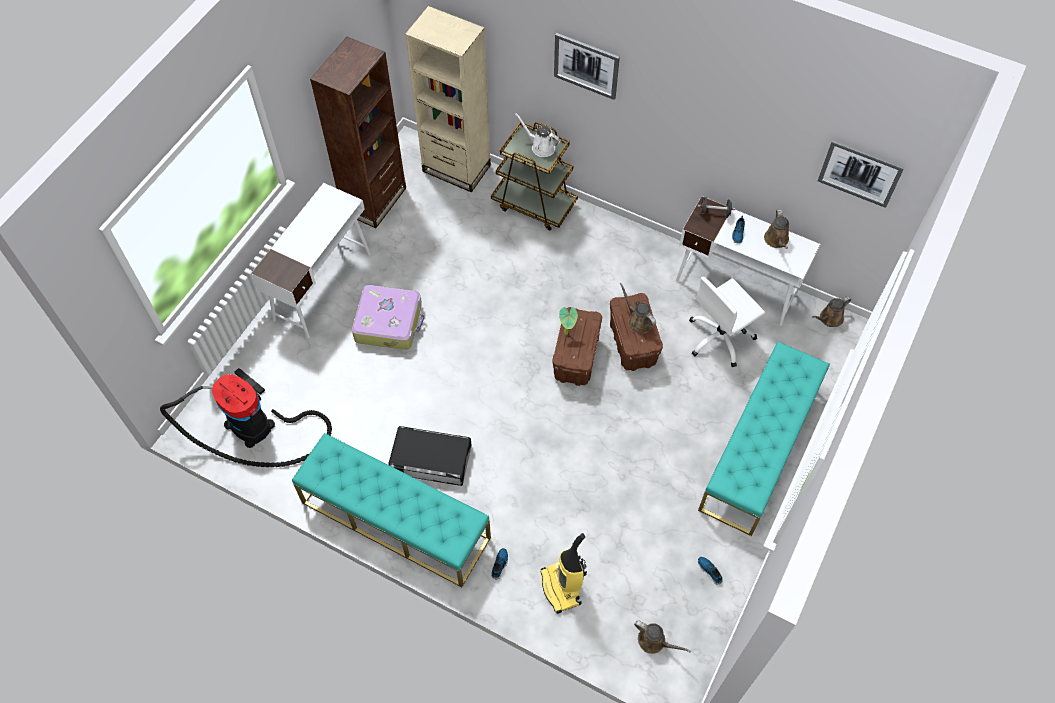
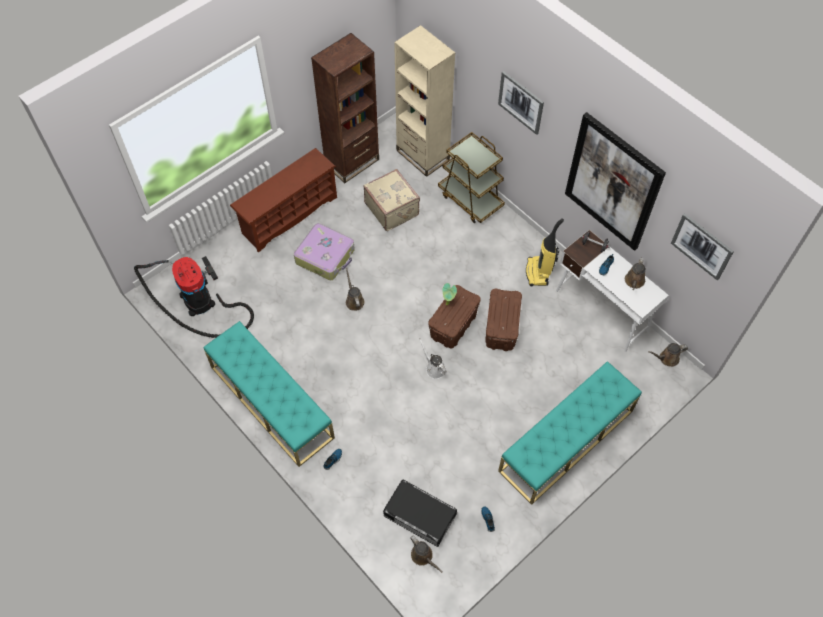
camera: 20 degrees right, 0 degrees up
white desk [251,183,371,338] -> brown shoe rack [230,148,337,252]
black storage box [388,426,472,486] -> black storage box moved to [383,480,457,547]
white watering can [515,113,560,157] -> white watering can moved to [419,338,447,379]
vacuum cleaner [540,533,587,614] -> vacuum cleaner moved to [526,218,564,286]
brown watering can [619,283,656,334] -> brown watering can moved to [346,268,364,311]
white office chair [689,277,765,367] -> none
none -> beige suitcase [363,169,420,231]
none -> picture [565,112,666,251]

